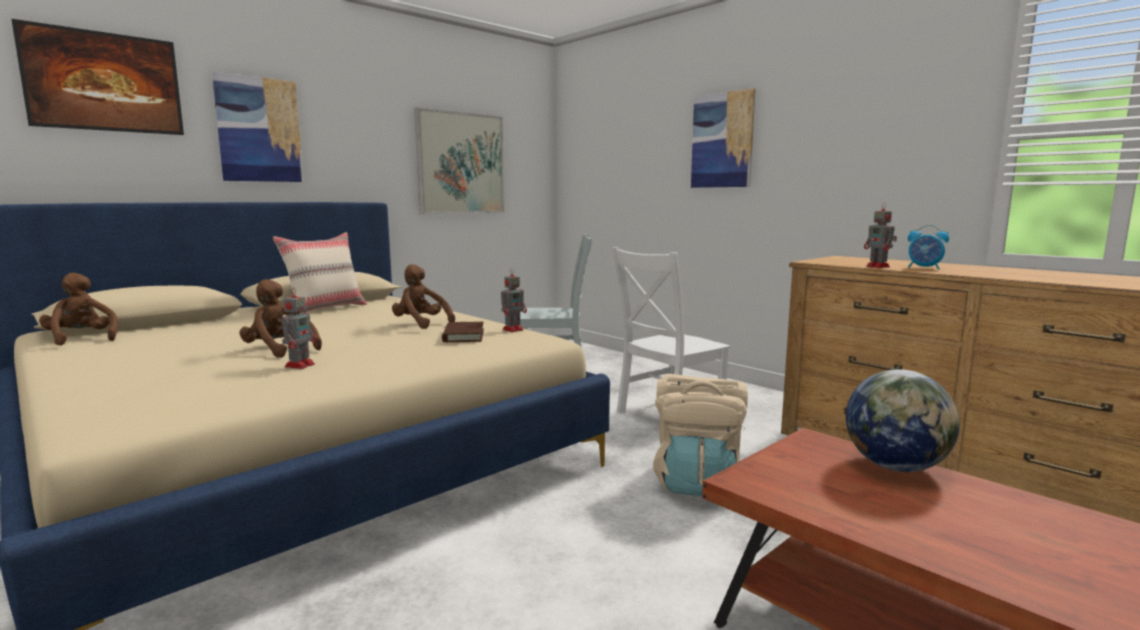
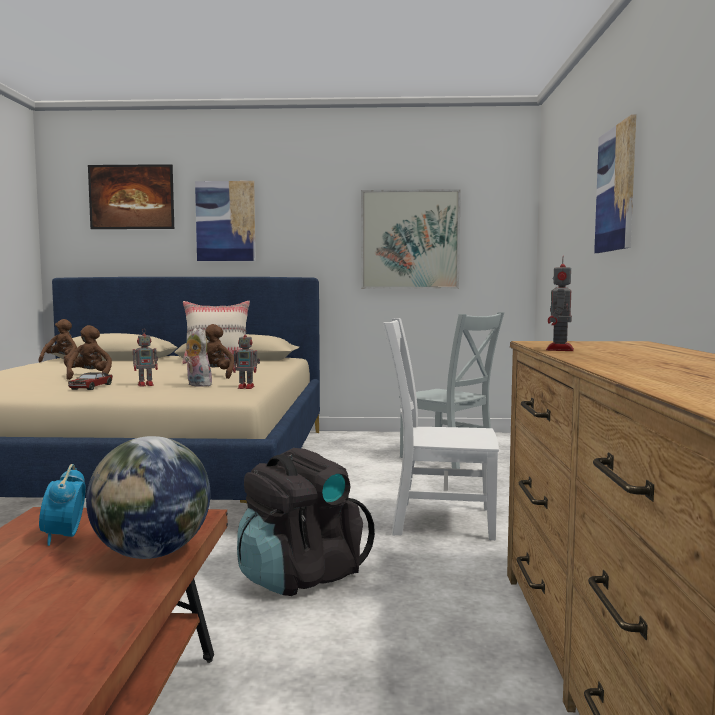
camera: 45 degrees right, 5 degrees down
toy robot [282,287,317,369] -> toy robot moved to [133,330,158,387]
brown book [442,321,484,342] -> plush toy [185,328,212,387]
beige backpack [653,374,748,496] -> black backpack [237,448,375,596]
alarm clock [908,225,949,269] -> alarm clock moved to [39,464,86,546]
none -> toy car [68,372,113,390]

